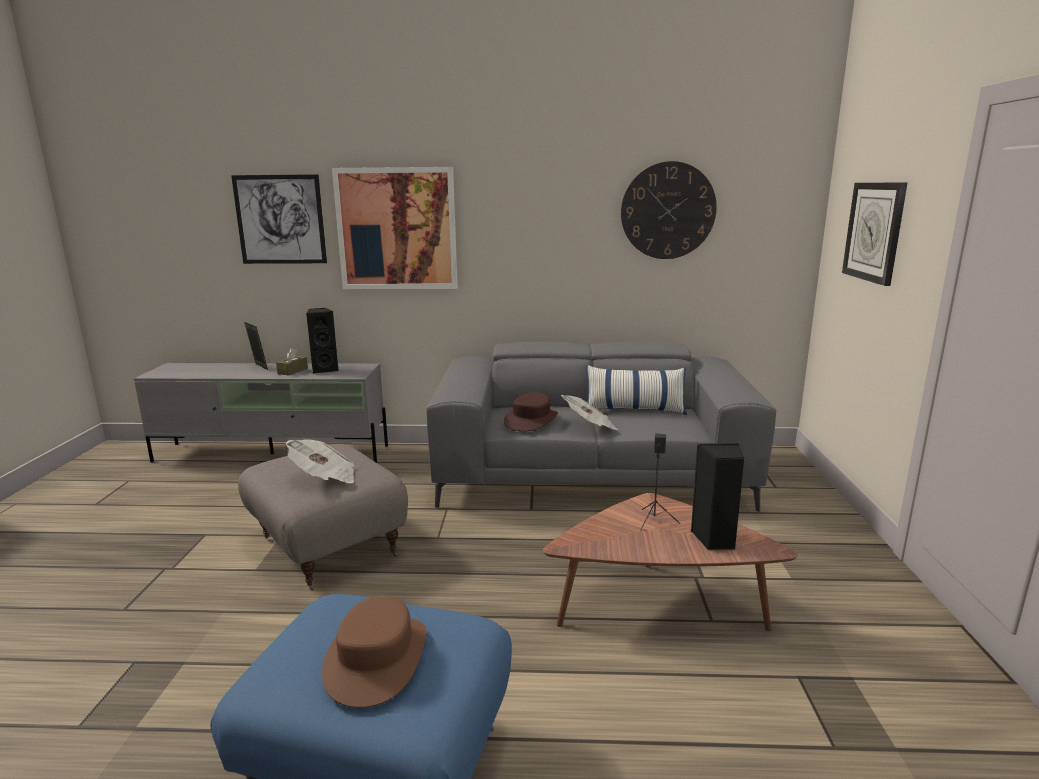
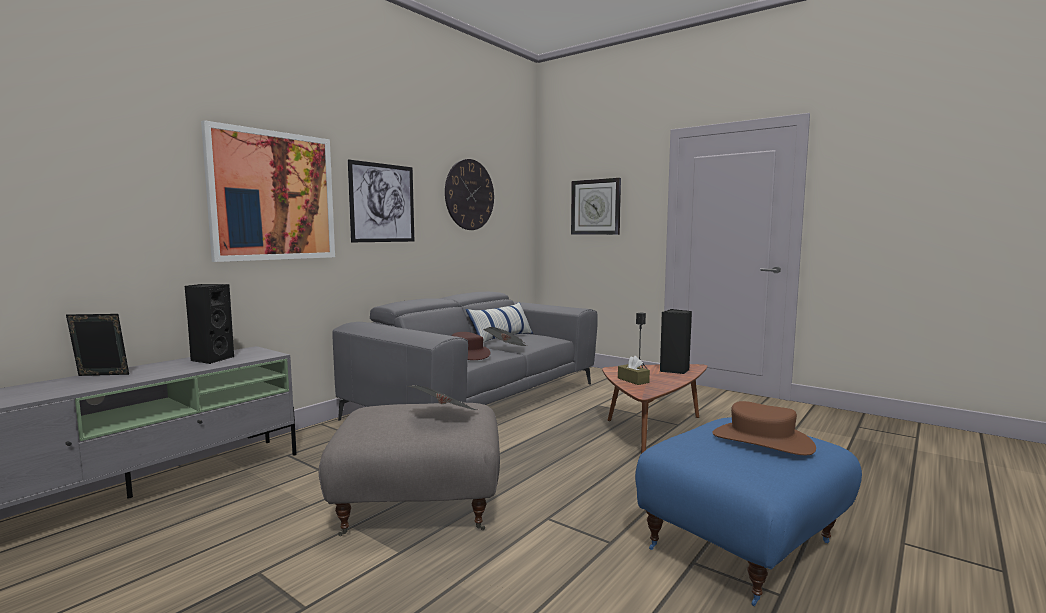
camera: 55 degrees left, 10 degrees down
picture [231,174,327,264] -> picture moved to [348,160,414,242]
brown tissue box [276,348,308,376] -> brown tissue box moved to [618,356,650,385]

